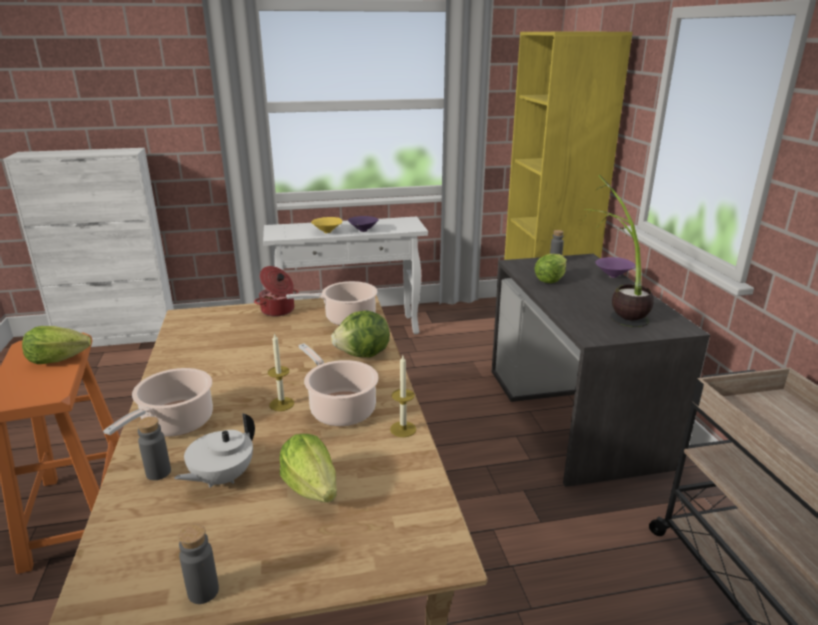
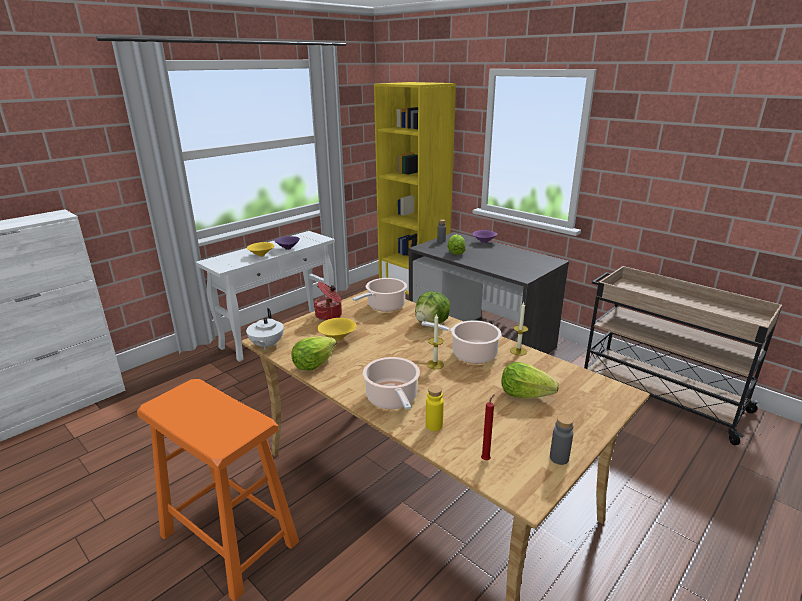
camera: 35 degrees left, 0 degrees up
lettuce [22,326,91,364] -> lettuce moved to [292,336,336,371]
grey bottle [137,417,171,480] -> yellow bottle [426,385,444,431]
white teapot [174,413,255,488] -> white teapot moved to [246,308,284,350]
potted plant [583,175,654,327] -> none
none -> yellow bowl [317,318,357,341]
none -> red candle [481,394,495,460]

